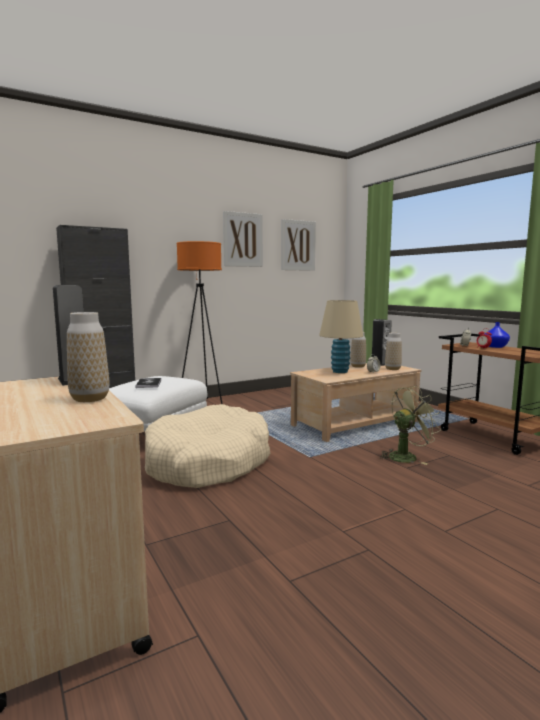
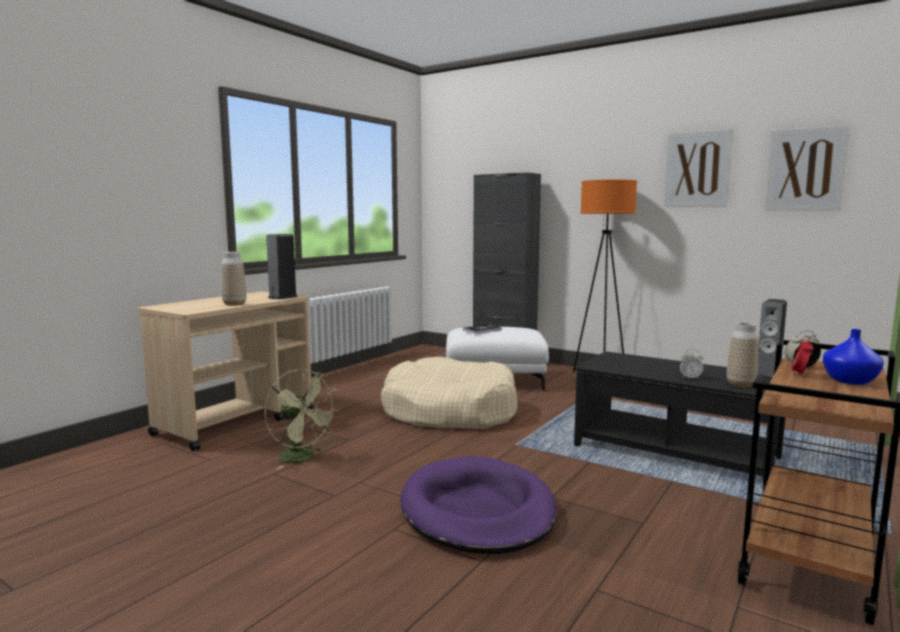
camera: 65 degrees right, 0 degrees up
beige coffee table [290,363,422,442] -> black coffee table [574,351,785,485]
beige table lamp [319,300,363,373] -> none
vase [350,332,366,368] -> none
green fan [381,386,441,465] -> green fan moved to [264,369,339,469]
none -> purple dog bed [401,456,557,554]

